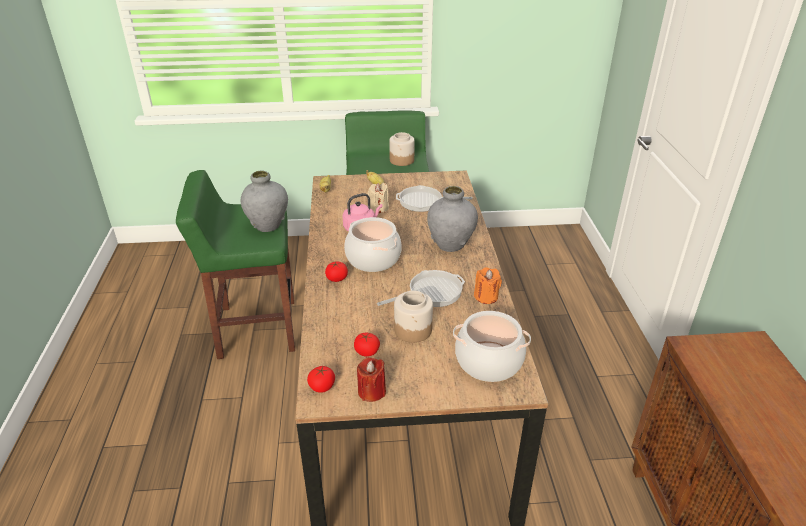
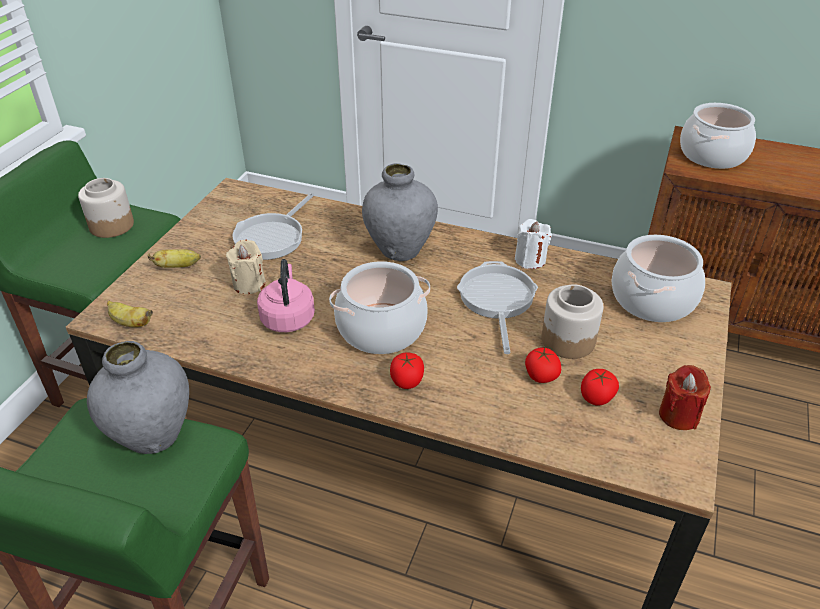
camera: 65 degrees left, 5 degrees up
tomato [307,365,335,393] -> tomato moved to [525,347,561,383]
orange candle [474,267,502,304] -> white candle [515,219,551,269]
none -> cooking pot [680,103,756,169]

